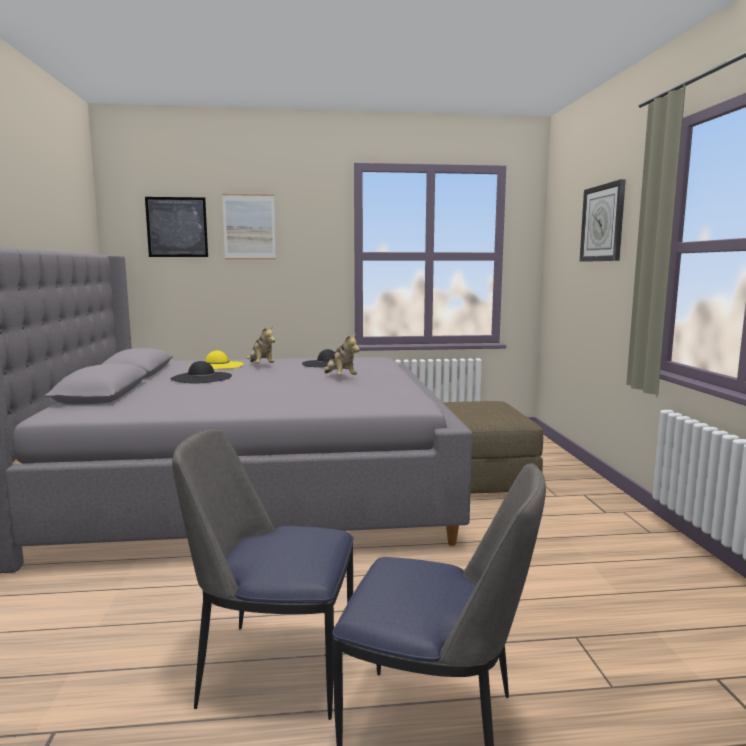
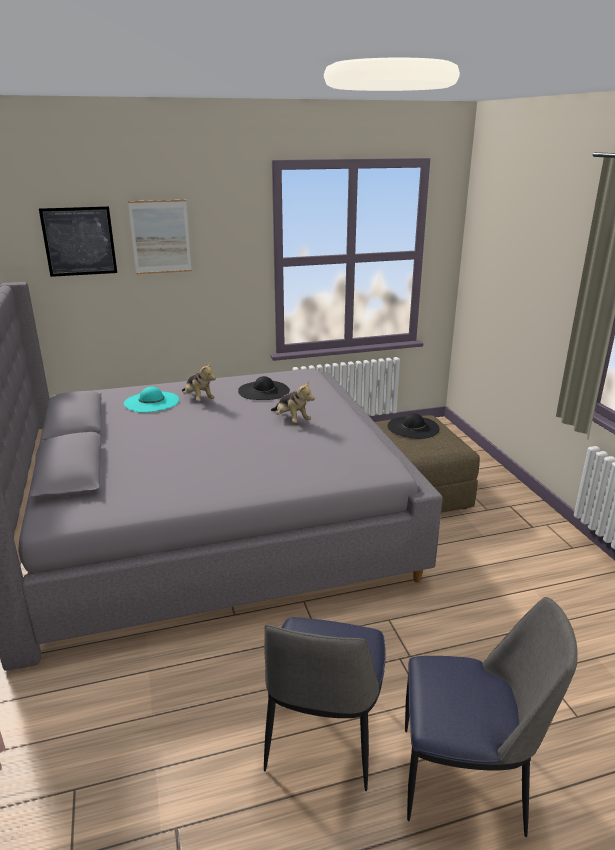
camera: 10 degrees left, 15 degrees up
black hat [170,361,232,384] -> black hat moved to [387,413,440,439]
chair [172,428,354,720] -> chair turned 75 degrees counterclockwise [264,617,385,791]
yellow hat [190,351,244,369] -> turquoise hat [124,387,179,412]
wall clock [580,179,626,262] -> none

